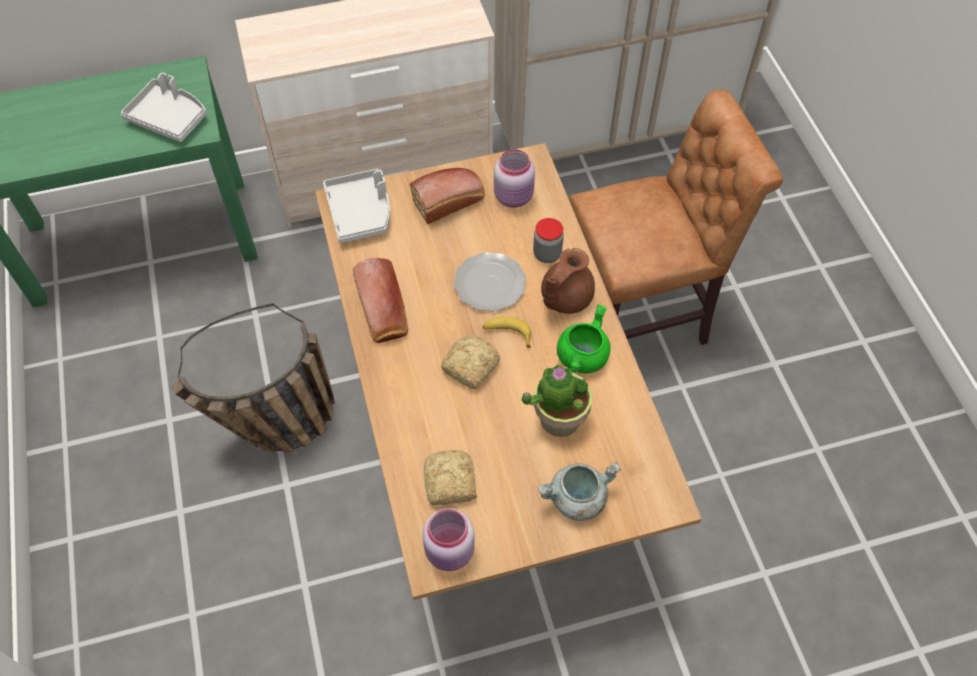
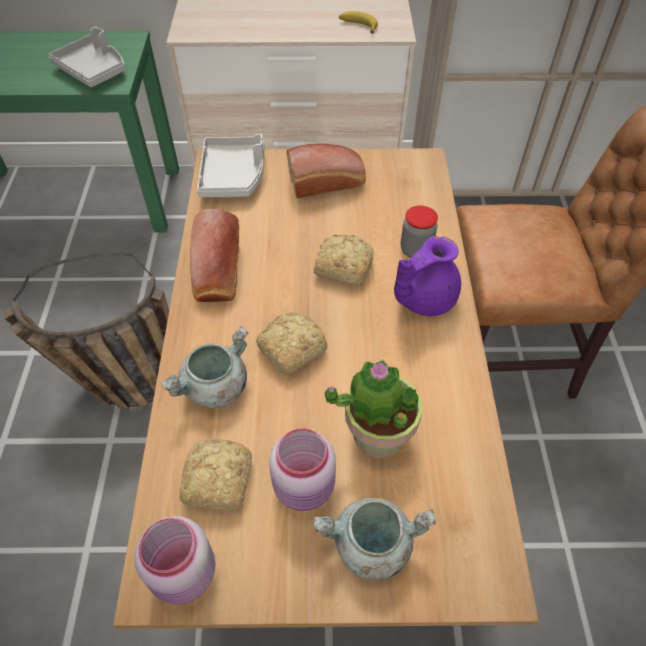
camera: 15 degrees right, 5 degrees down
plate [454,252,526,312] -> bread [314,235,374,286]
banana [483,317,531,348] -> banana moved to [339,11,378,34]
pink jar [494,149,535,208] -> pink jar moved to [269,428,336,511]
brown teapot [541,248,595,314] -> purple teapot [394,236,461,316]
green cooking pot [557,304,610,373] -> none
none -> grey cooking pot [160,326,249,408]

